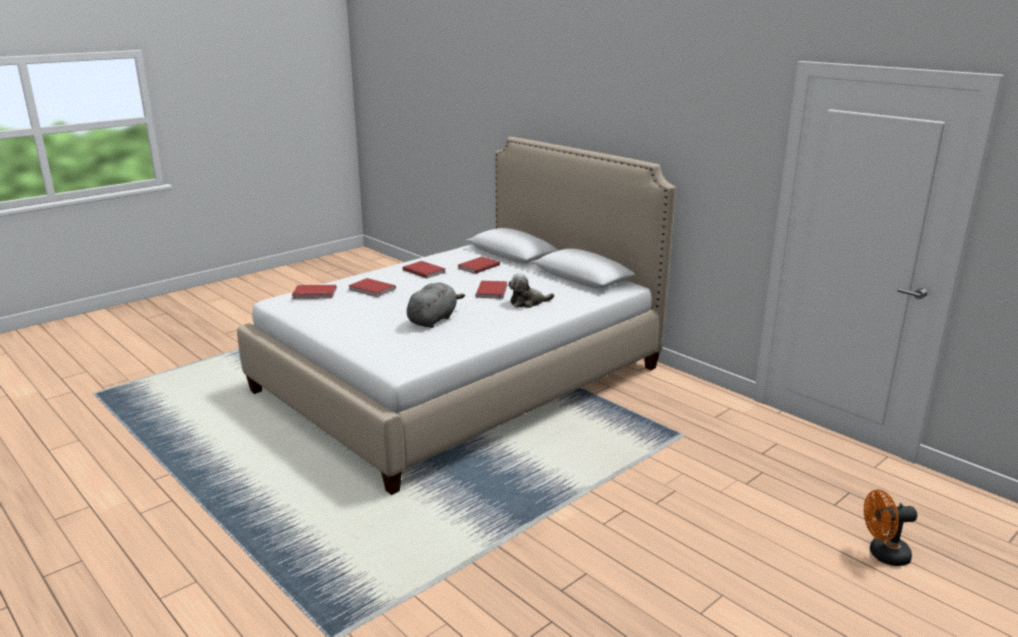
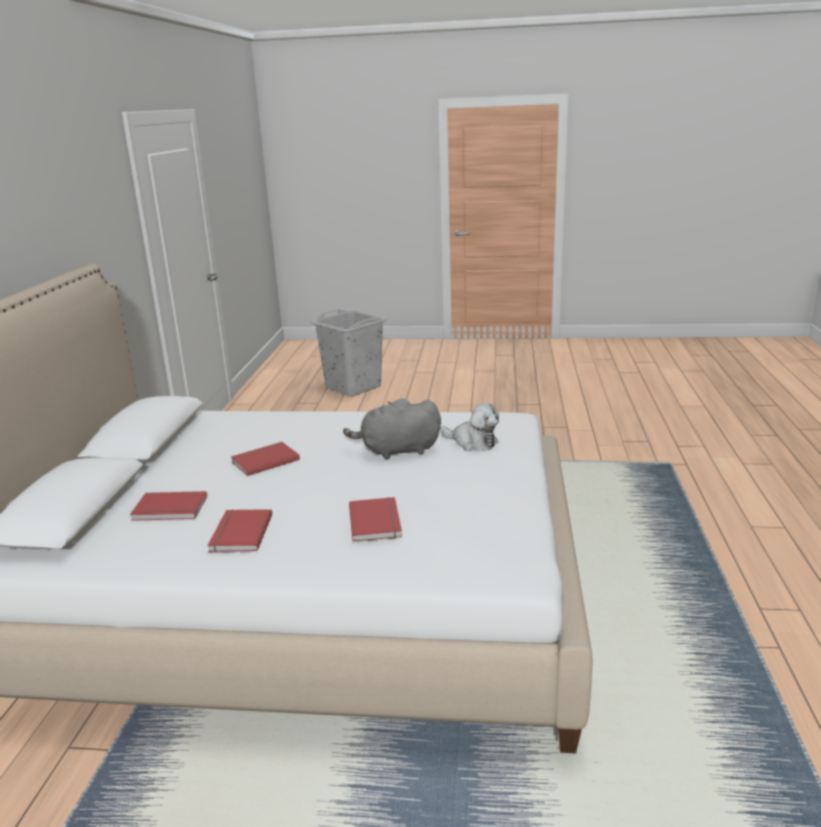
camera: 130 degrees left, 0 degrees up
red book [292,285,337,299] -> none
plush toy [508,273,554,308] -> plush toy moved to [440,403,499,451]
orange fan [864,489,917,566] -> grey laundry basket [310,309,387,397]

